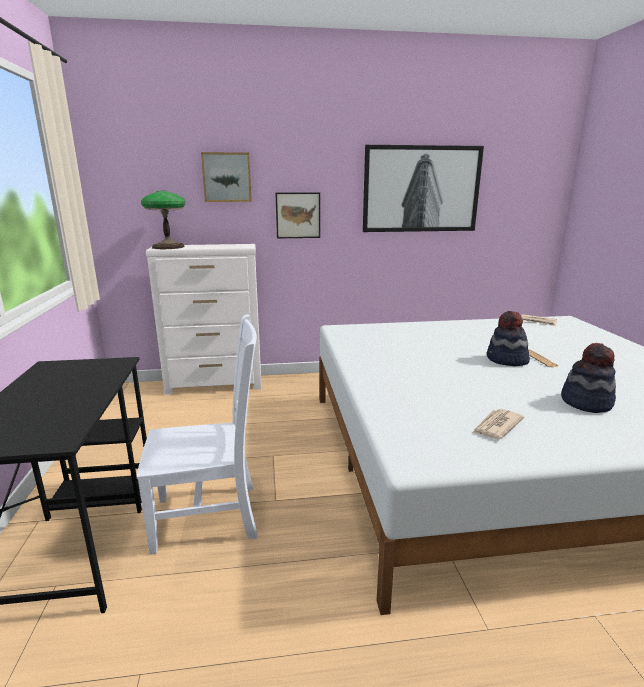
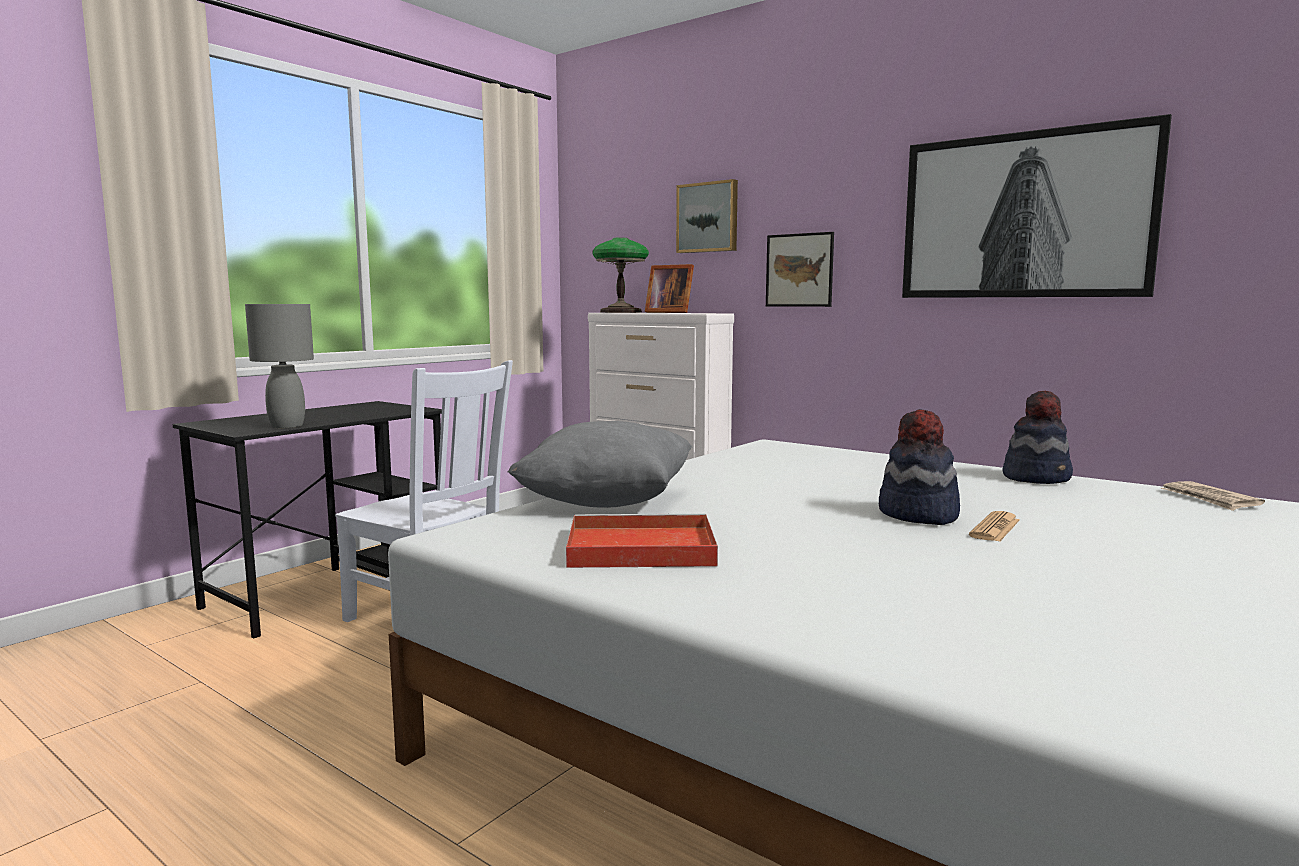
camera: 45 degrees right, 10 degrees down
newspaper [473,409,524,439] -> red tray [566,514,718,568]
hat [561,343,616,413] -> hat moved to [1002,391,1073,484]
none -> grey table lamp [245,304,314,428]
none -> grey pillow [508,421,692,508]
none -> picture frame [645,264,694,313]

